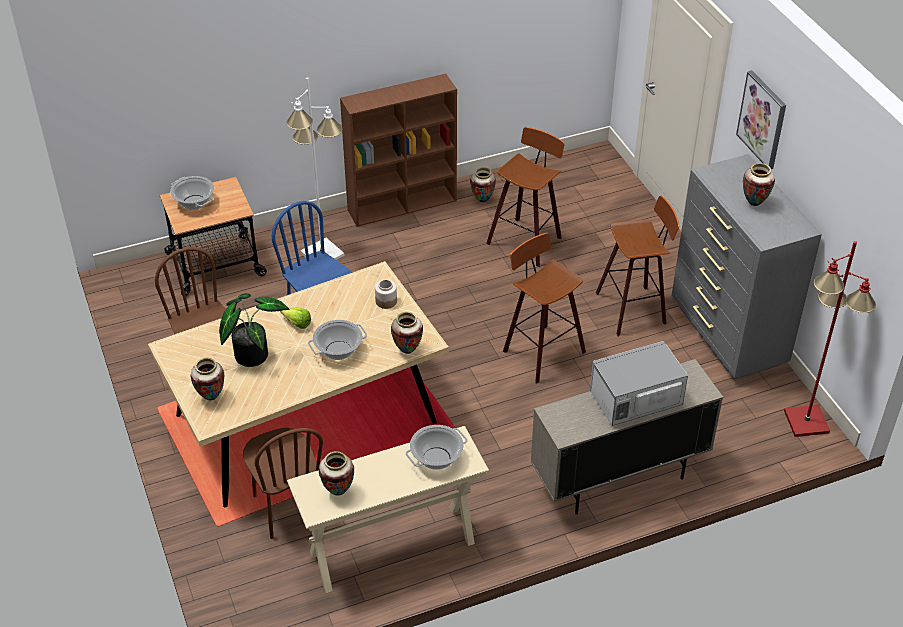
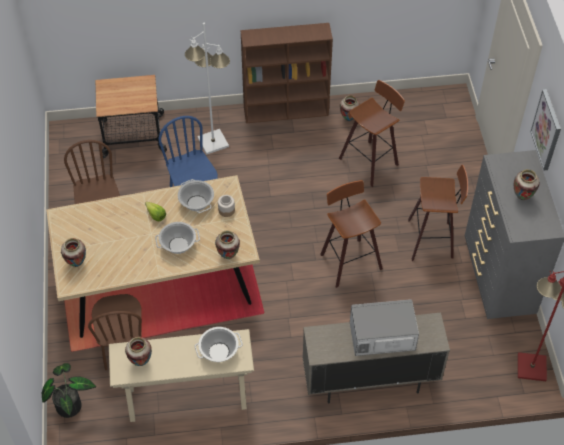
camera: 15 degrees right, 10 degrees up
cooking pot [170,176,214,210] -> cooking pot moved to [178,179,214,213]
potted plant [219,293,289,367] -> potted plant moved to [42,363,96,418]

